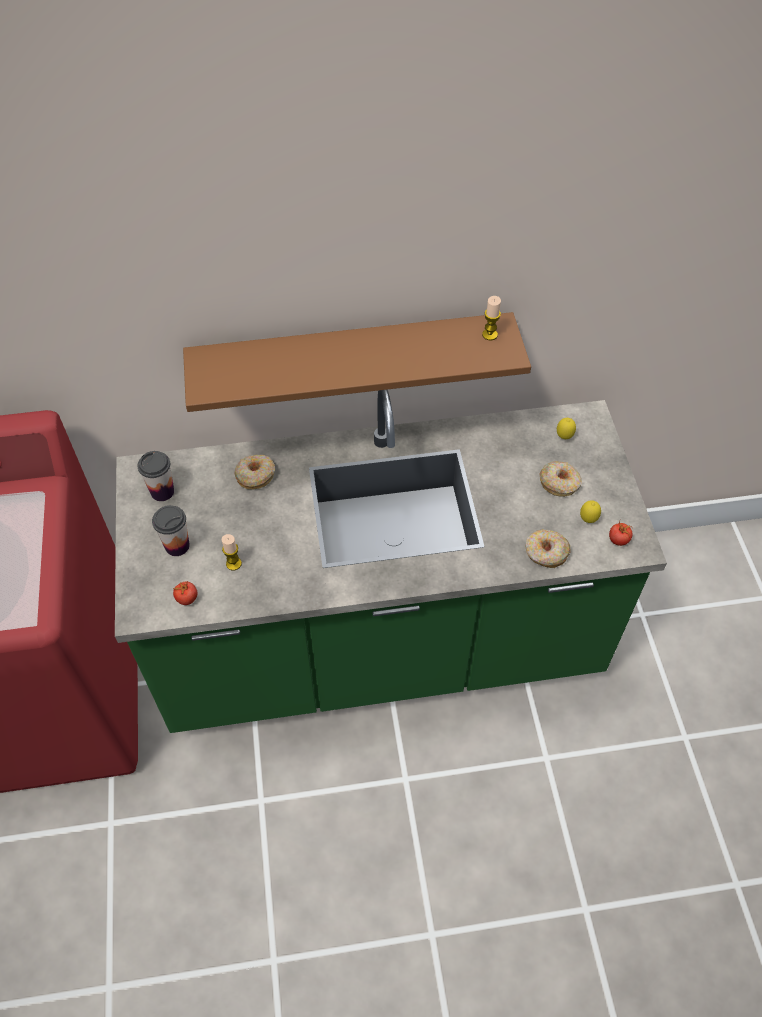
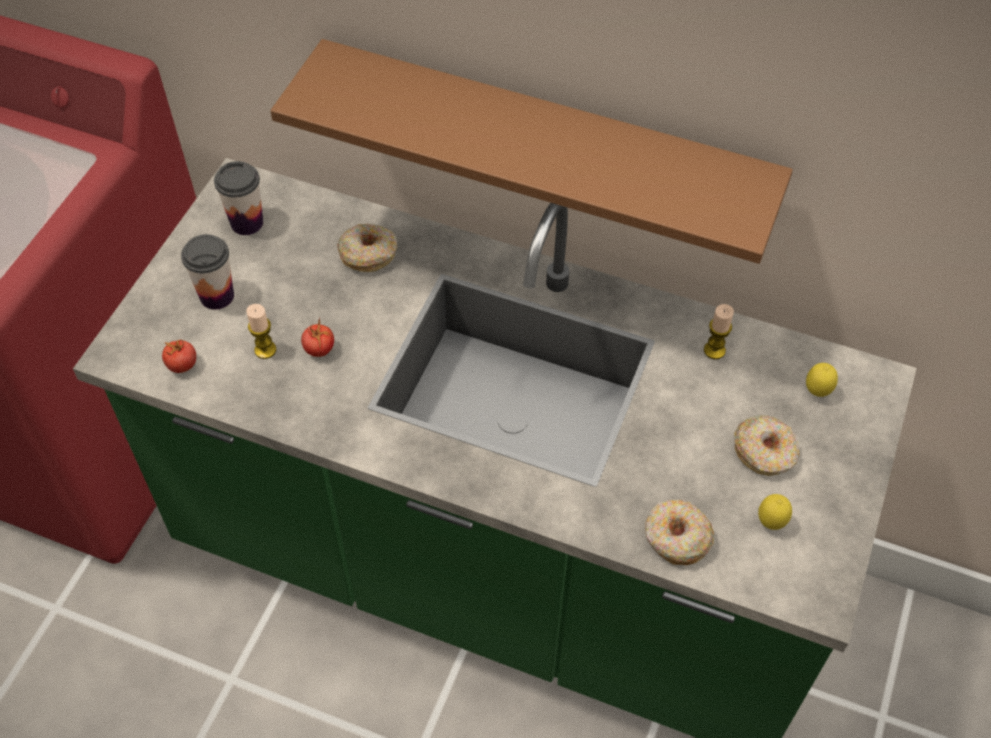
camera: 30 degrees right, 0 degrees up
candle [482,296,501,340] -> candle moved to [704,304,734,359]
tomato [609,521,633,546] -> tomato moved to [301,317,334,357]

